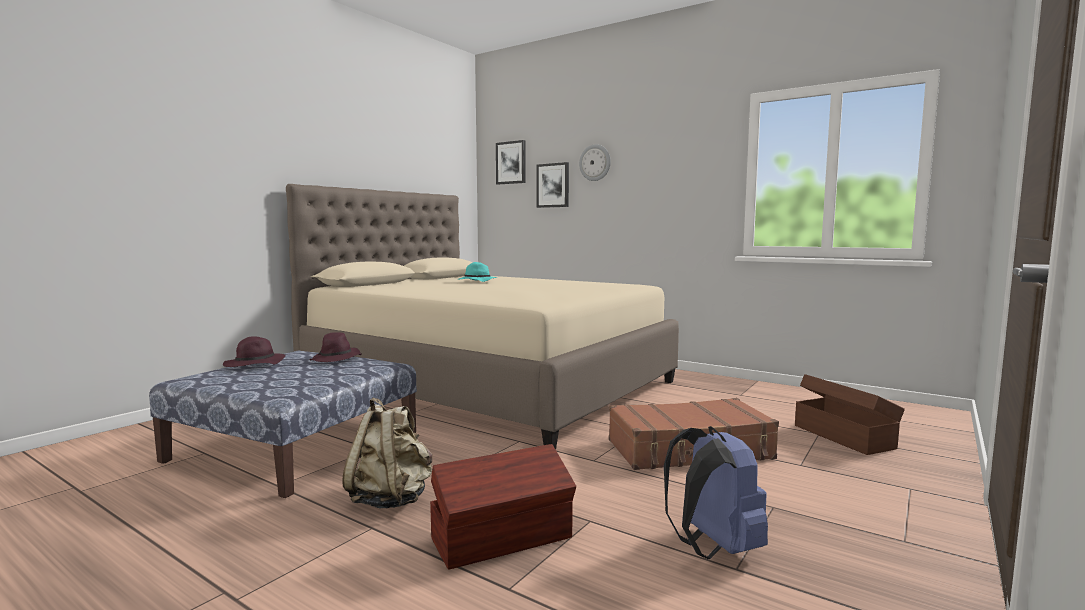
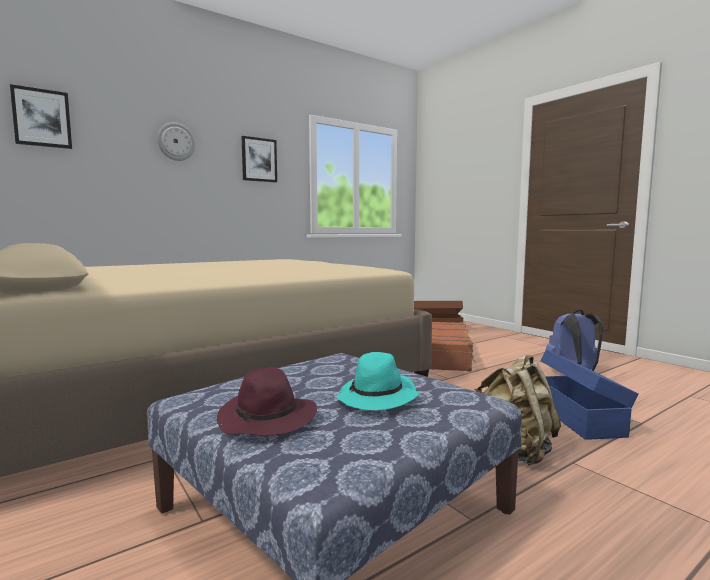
camera: 70 degrees left, 0 degrees up
purple hat [310,332,361,362] -> none
brown storage box [430,444,576,570] -> blue storage box [540,350,639,440]
turquoise hat [457,262,497,282] -> turquoise hat moved to [336,352,420,410]
picture [536,162,569,208] -> picture moved to [241,136,277,182]

